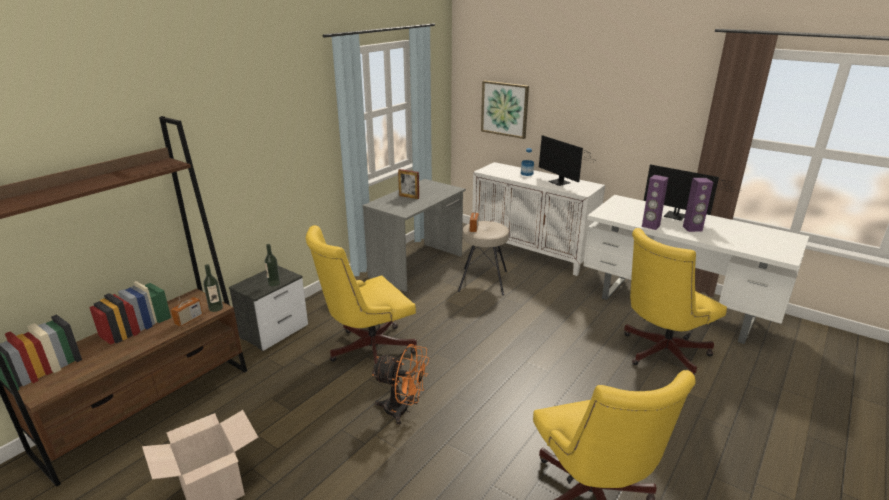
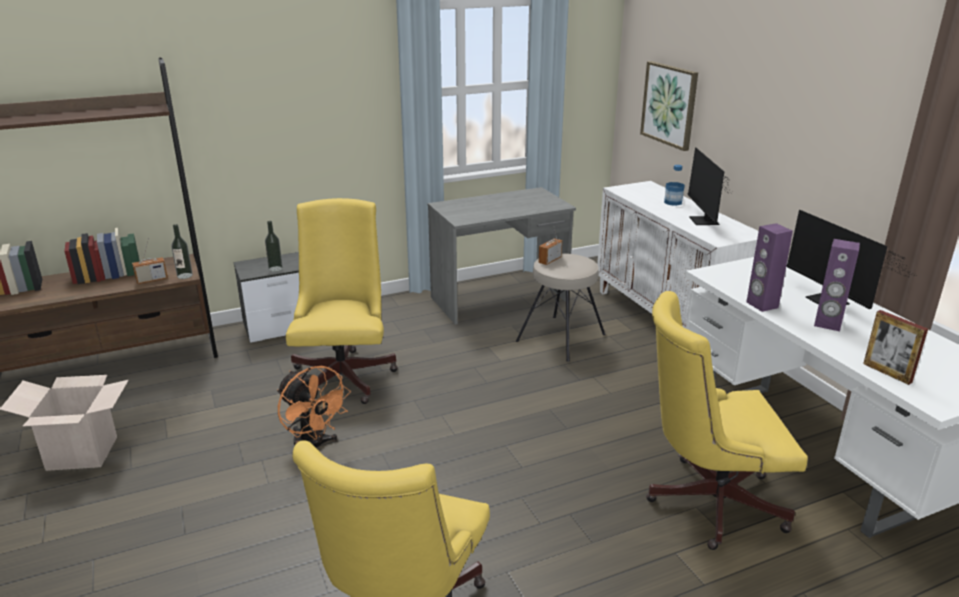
camera: 30 degrees right, 0 degrees up
yellow office chair [306,225,417,374] -> yellow office chair turned 90 degrees clockwise [286,198,398,404]
picture frame [398,169,419,199] -> picture frame moved to [863,310,928,385]

